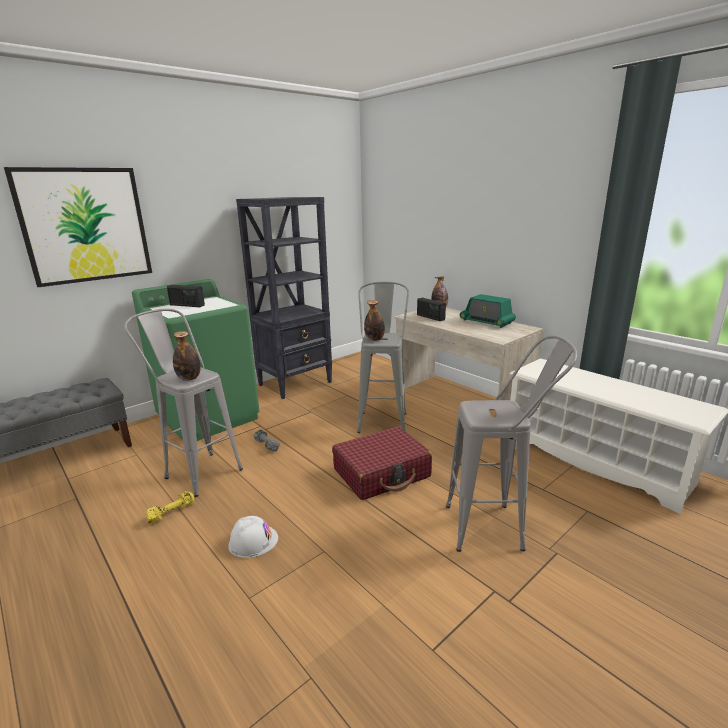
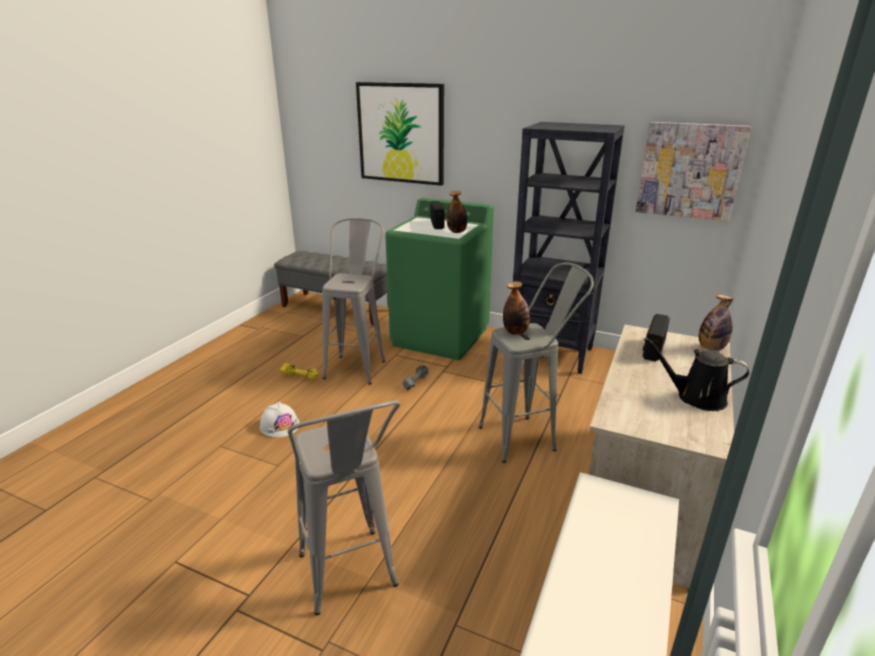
camera: 65 degrees right, 5 degrees up
bottle [173,331,201,381] -> bottle moved to [447,191,467,233]
red suitcase [332,427,432,500] -> none
radio [460,294,516,328] -> black watering can [644,338,749,411]
none -> picture [636,122,751,221]

